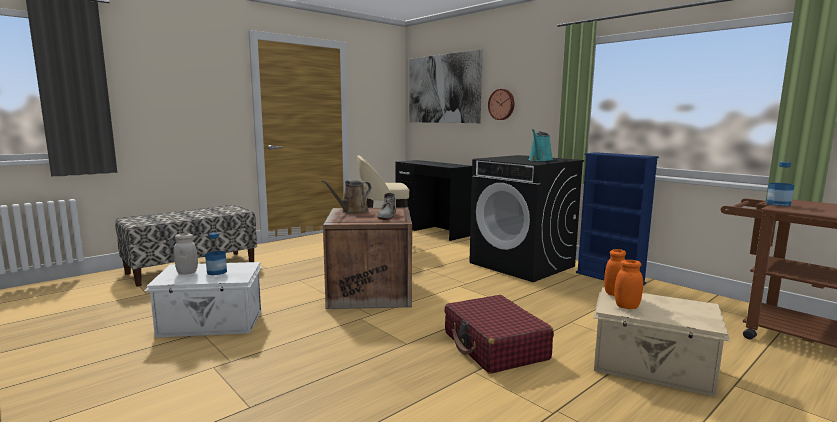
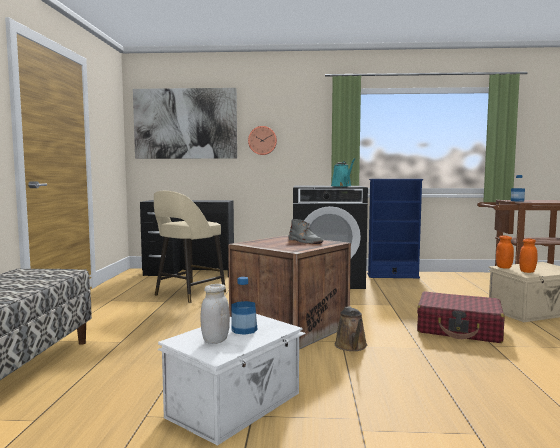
camera: 45 degrees left, 5 degrees down
brown watering can [322,180,371,214] -> brown watering can moved to [335,307,367,351]

